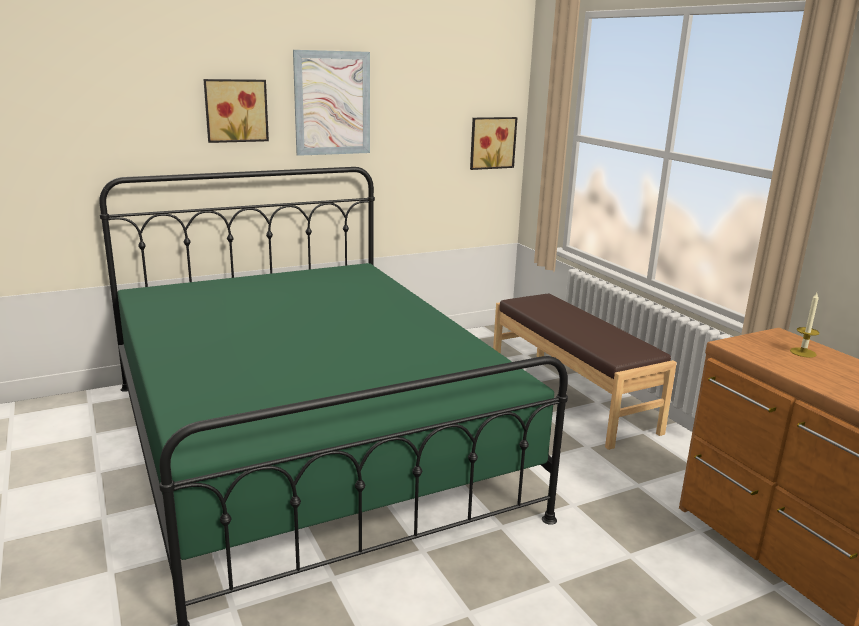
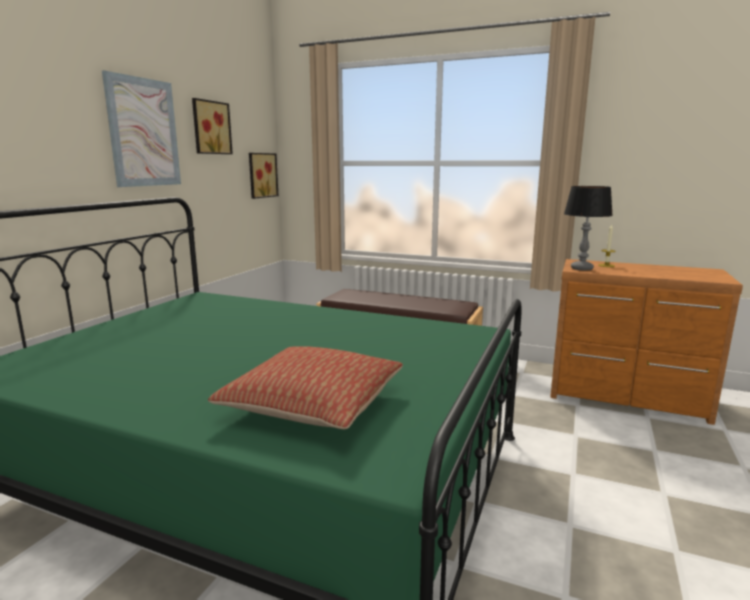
camera: 40 degrees left, 5 degrees down
picture [203,79,269,143] -> picture moved to [192,98,233,154]
none -> pillow [208,346,403,429]
none -> table lamp [564,186,613,271]

